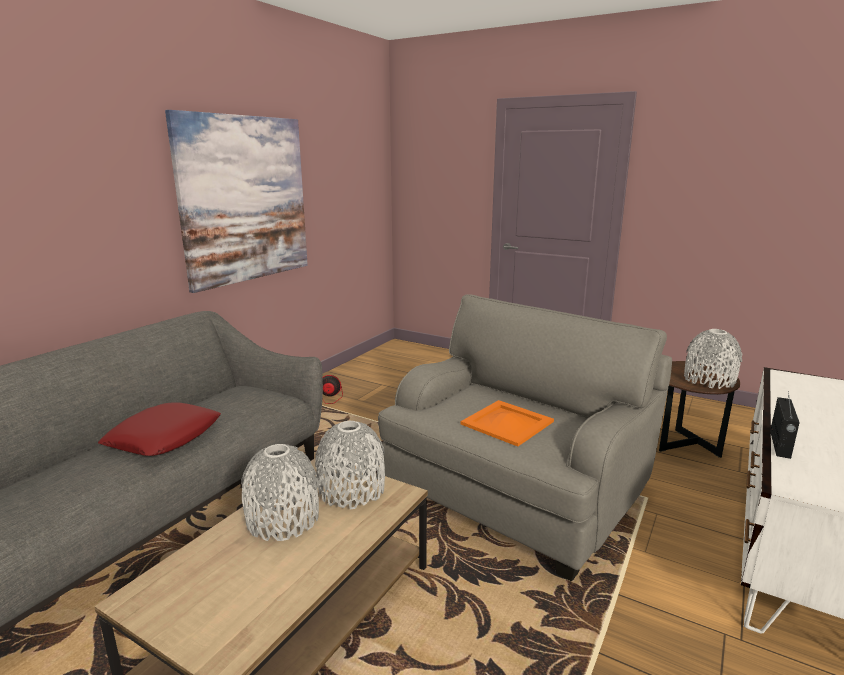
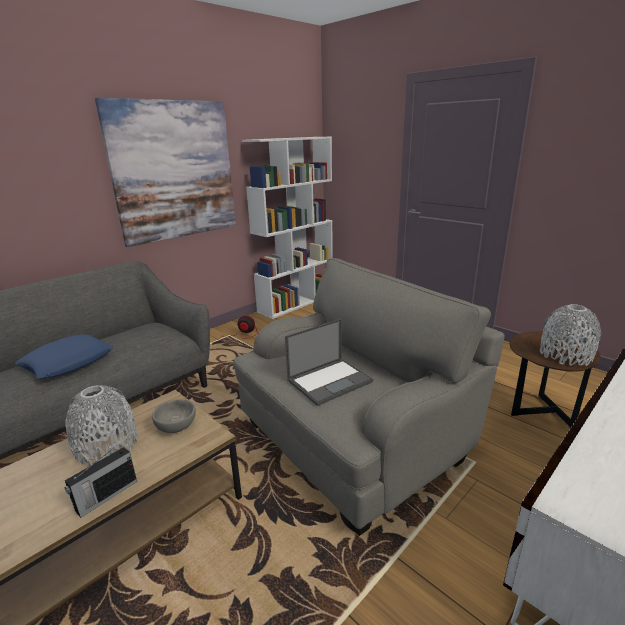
camera: 15 degrees right, 5 degrees up
red pillow [98,402,221,456] -> blue pillow [15,334,113,378]
grey vase [315,421,385,510] -> grey bowl [152,399,196,433]
orange tray [461,400,554,447] -> laptop [285,319,373,406]
radio [770,391,800,459] -> radio moved to [65,445,137,518]
none -> white bookcase [242,137,333,319]

